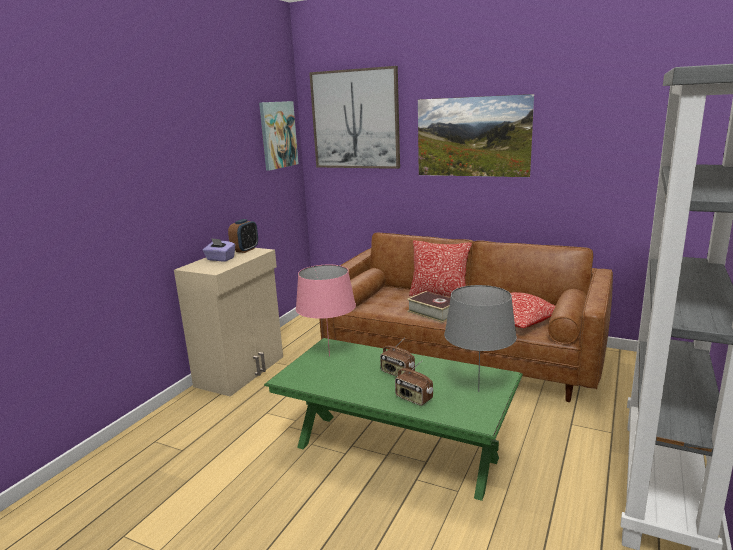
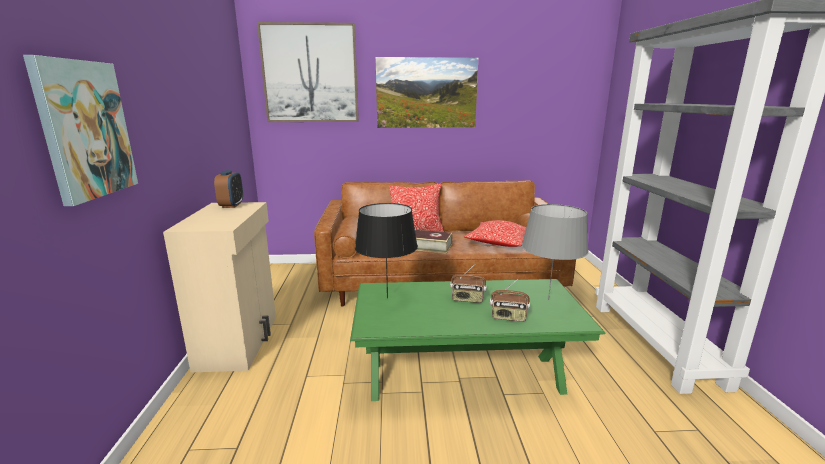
camera: 30 degrees left, 0 degrees up
purple tissue box [203,238,235,262] -> none
picture [259,101,299,171] -> picture moved to [23,55,138,206]
pink table lamp [296,265,356,356] -> black table lamp [355,203,418,298]

